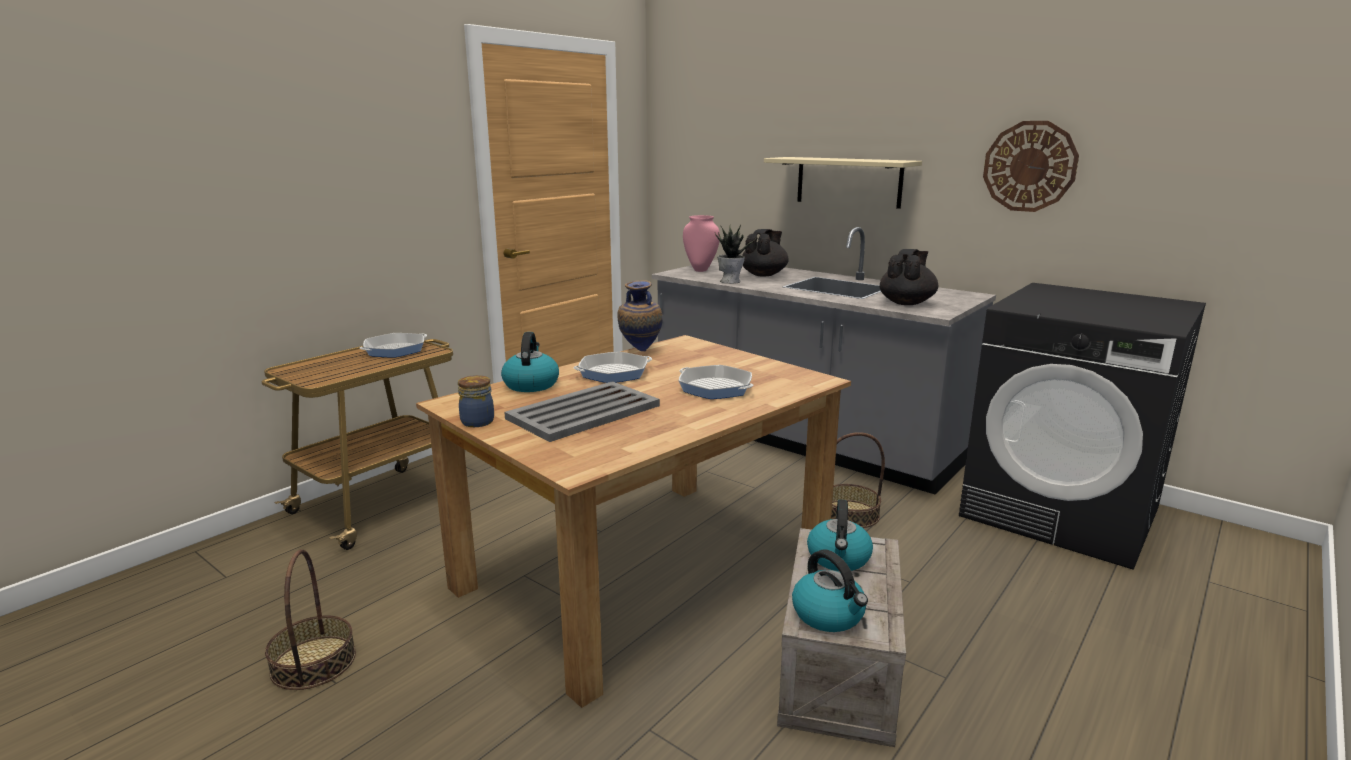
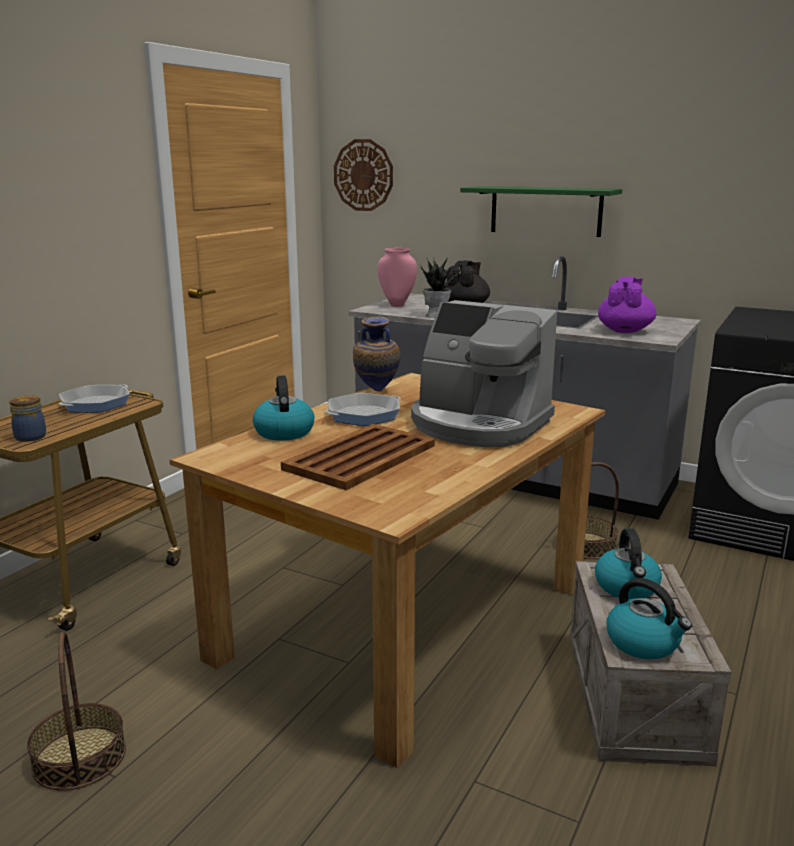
camera: 10 degrees left, 0 degrees up
jar [458,375,494,427] -> jar moved to [9,395,46,442]
grey tray [504,381,660,442] -> brown tray [281,424,435,490]
frying pan [679,365,753,399] -> coffee machine [411,300,557,447]
beige shelf [764,157,922,209] -> green shelf [460,186,622,237]
black teapot [880,249,938,305] -> purple teapot [598,277,656,333]
wall clock [983,121,1079,212] -> wall clock moved to [334,139,393,211]

